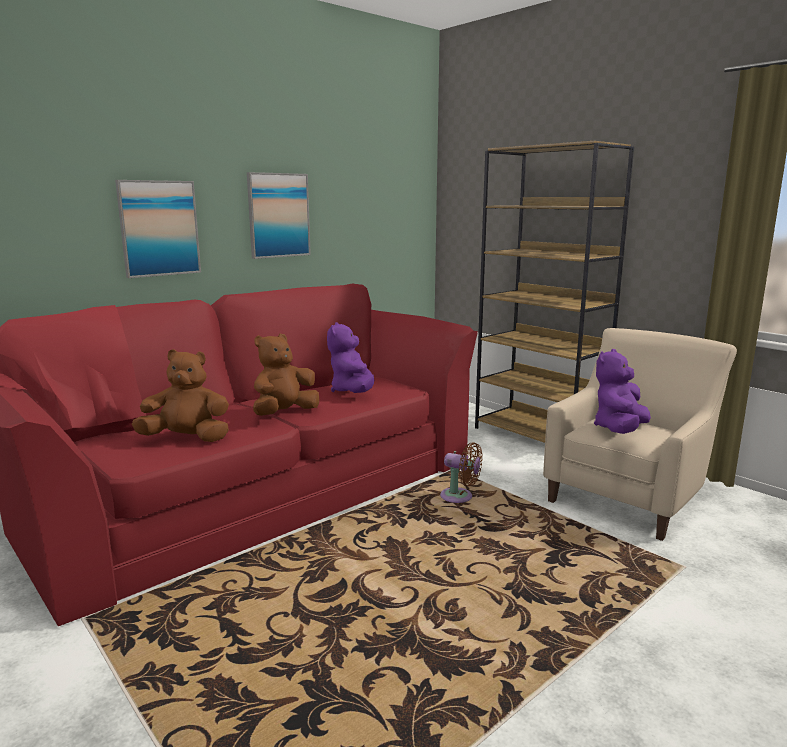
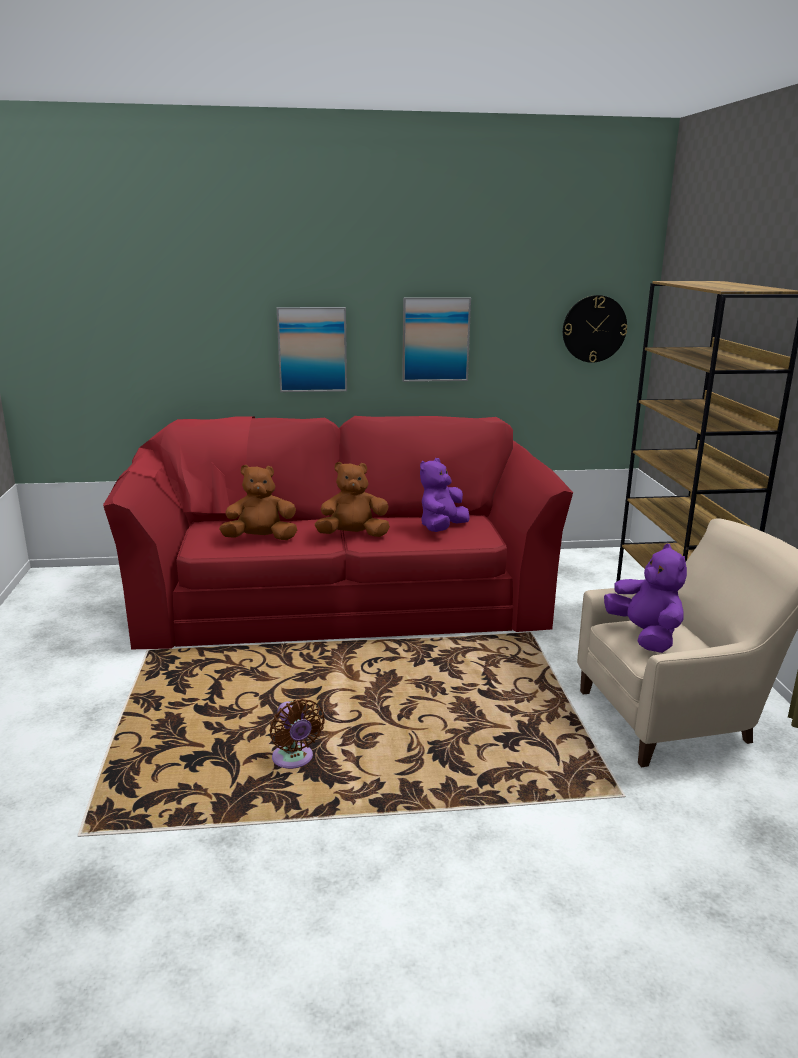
camera: 35 degrees right, 5 degrees up
brown plush toy [132,349,229,442] -> brown plush toy turned 45 degrees counterclockwise [219,465,297,540]
brown fan [440,442,483,503] -> brown fan moved to [270,699,325,769]
purple plush toy [594,349,651,434] -> purple plush toy turned 90 degrees clockwise [604,544,687,653]
none -> wall clock [563,295,627,363]

